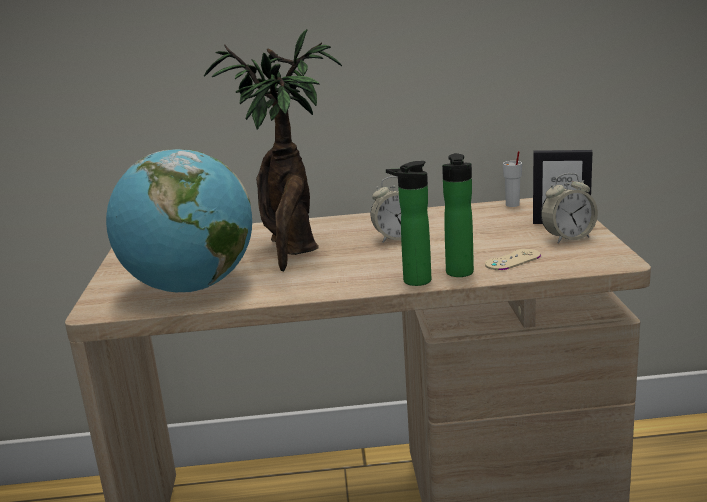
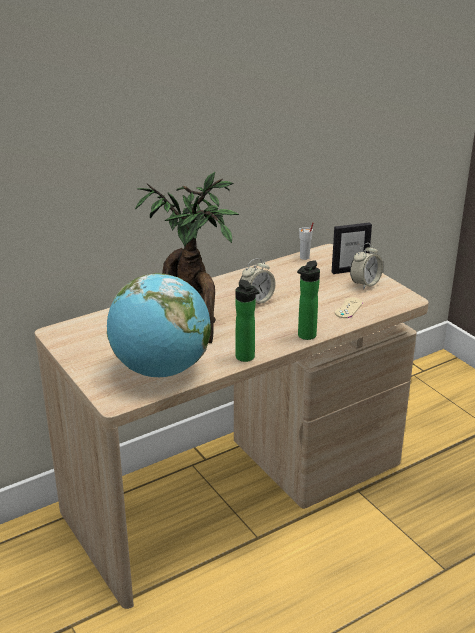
camera: 30 degrees left, 10 degrees up
bottle [442,153,474,277] -> bottle moved to [235,279,259,362]

